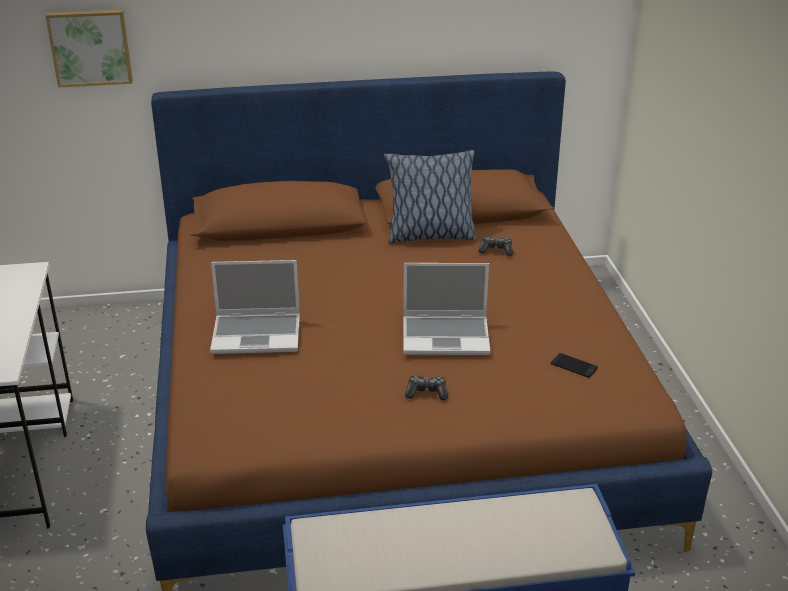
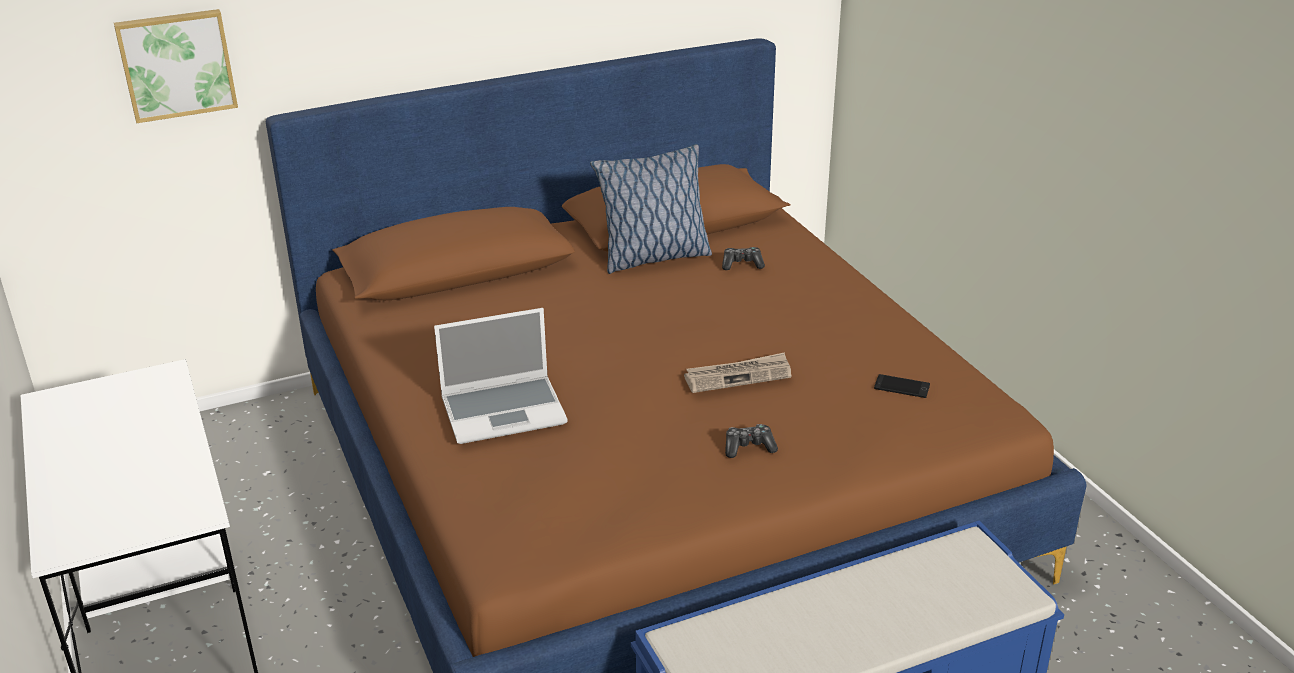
camera: 15 degrees left, 0 degrees up
laptop [403,263,491,355] -> newspaper [684,352,791,393]

